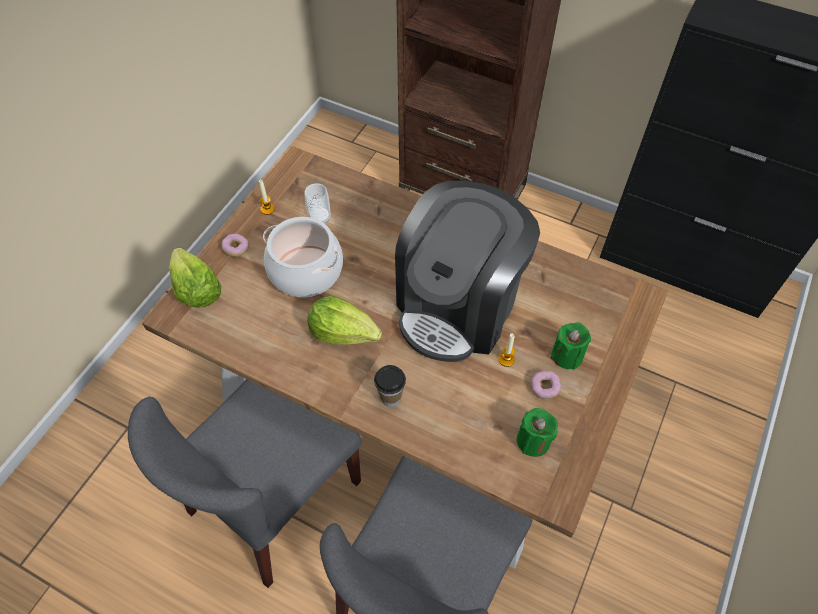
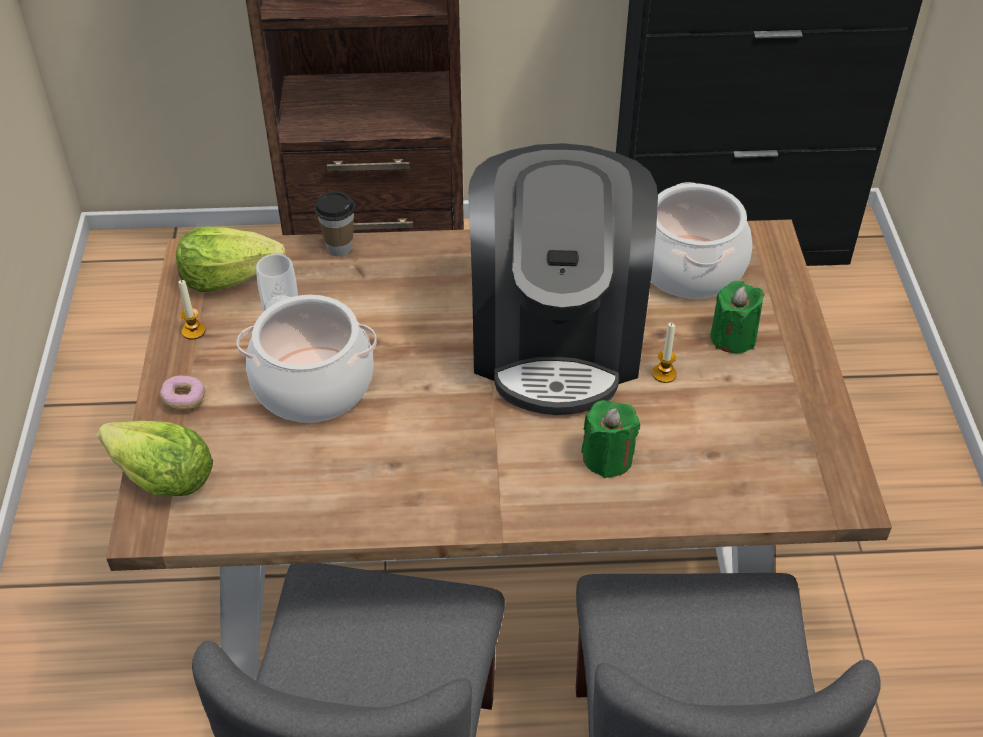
camera: 30 degrees left, 10 degrees down
lettuce [307,296,382,345] -> lettuce moved to [176,227,286,292]
cup [374,365,406,407] -> cup moved to [314,191,355,256]
green candle [517,408,558,457] -> green candle moved to [581,400,640,478]
donut [531,371,561,399] -> none
none -> cooking pot [651,182,752,299]

